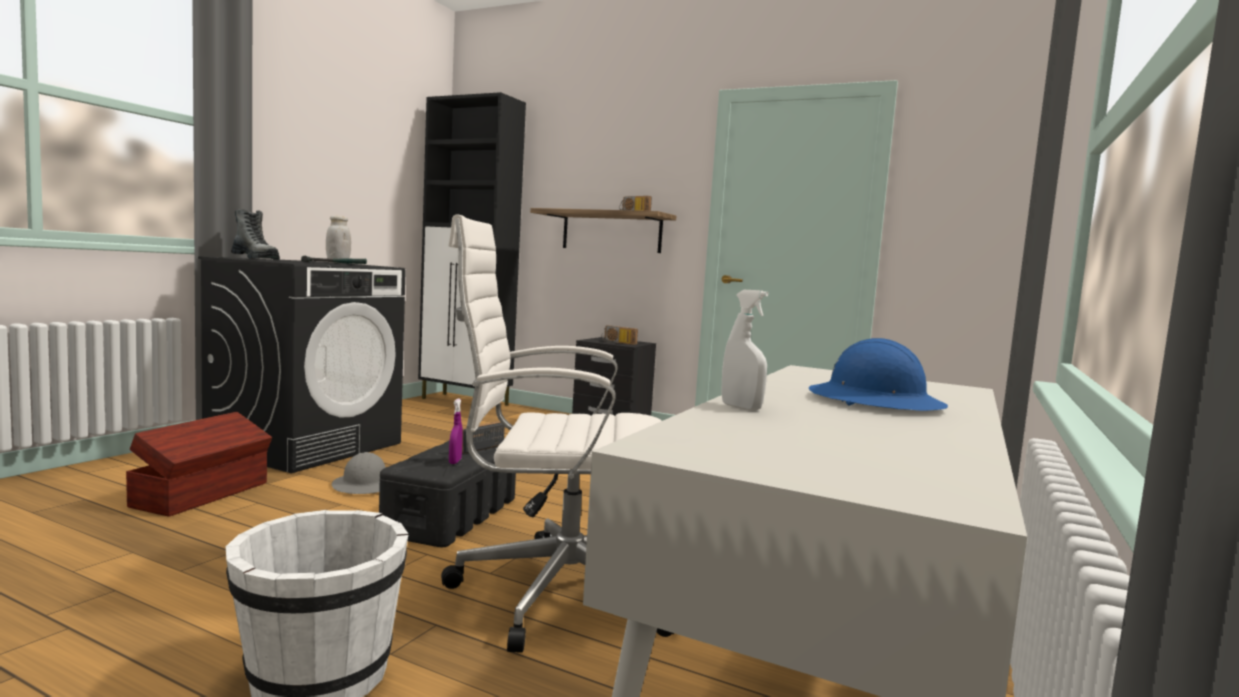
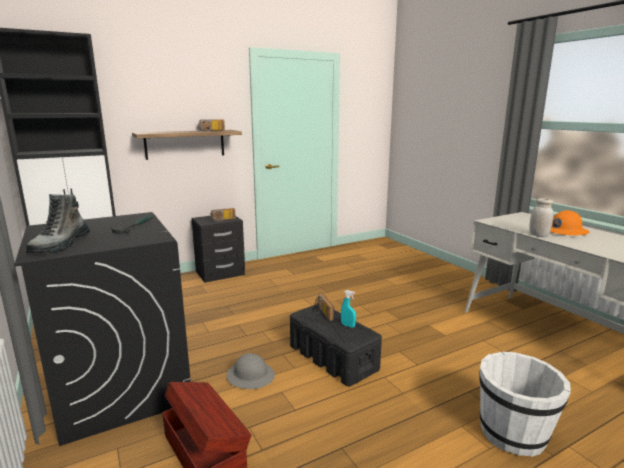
camera: 55 degrees left, 10 degrees up
boot [231,209,280,260] -> boot turned 120 degrees clockwise [26,194,90,254]
white jar [326,216,351,263] -> white jar moved to [529,198,554,237]
white office chair [441,214,674,653] -> none
purple spray bottle [449,398,463,464] -> turquoise spray bottle [341,290,356,328]
white spray bottle [721,290,768,410] -> none
blue hard hat [809,338,948,411] -> orange hard hat [550,210,590,236]

